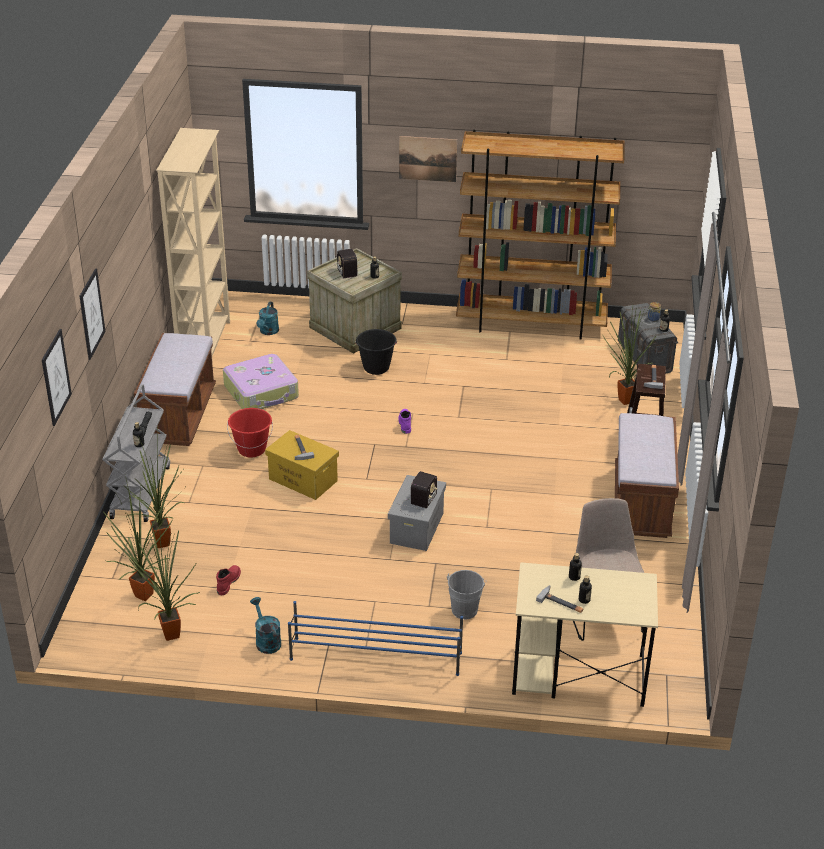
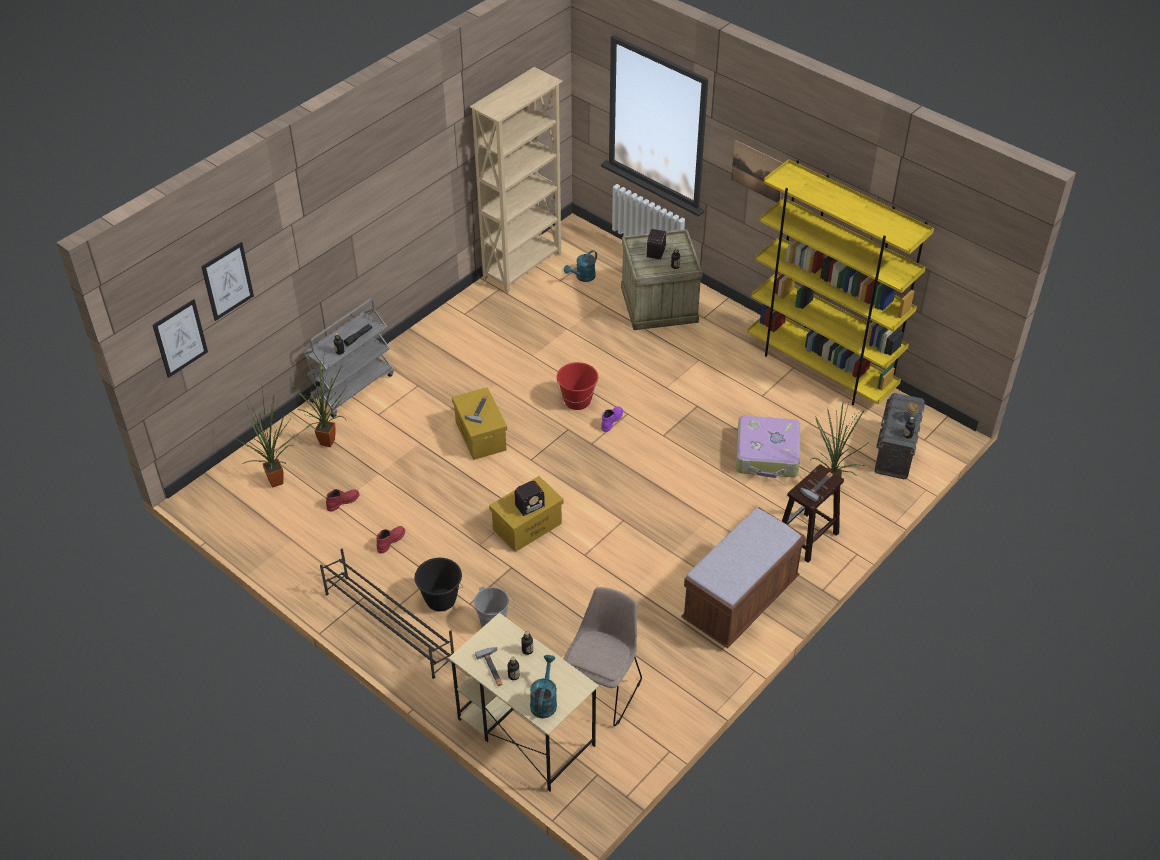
camera: 35 degrees right, 10 degrees up
picture [80,269,105,360] -> picture moved to [153,299,208,378]
potted plant [129,531,200,641] -> none
brown bench [134,333,216,446] -> none
suitcase [223,354,299,409] -> suitcase moved to [735,416,800,478]
red bucket [227,408,273,458] -> red bucket moved to [557,362,598,410]
turquoise watering can [250,597,281,654] -> turquoise watering can moved to [530,655,557,718]
blue shoe rack [288,601,463,676] -> black shoe rack [320,549,454,679]
black bucket [355,329,396,375] -> black bucket moved to [414,558,463,611]
grey storage box [388,475,446,551] -> yellow storage box [489,476,564,552]
brown bookcase [456,130,625,340] -> yellow bookcase [747,159,934,405]
none -> red boot [377,526,405,553]

